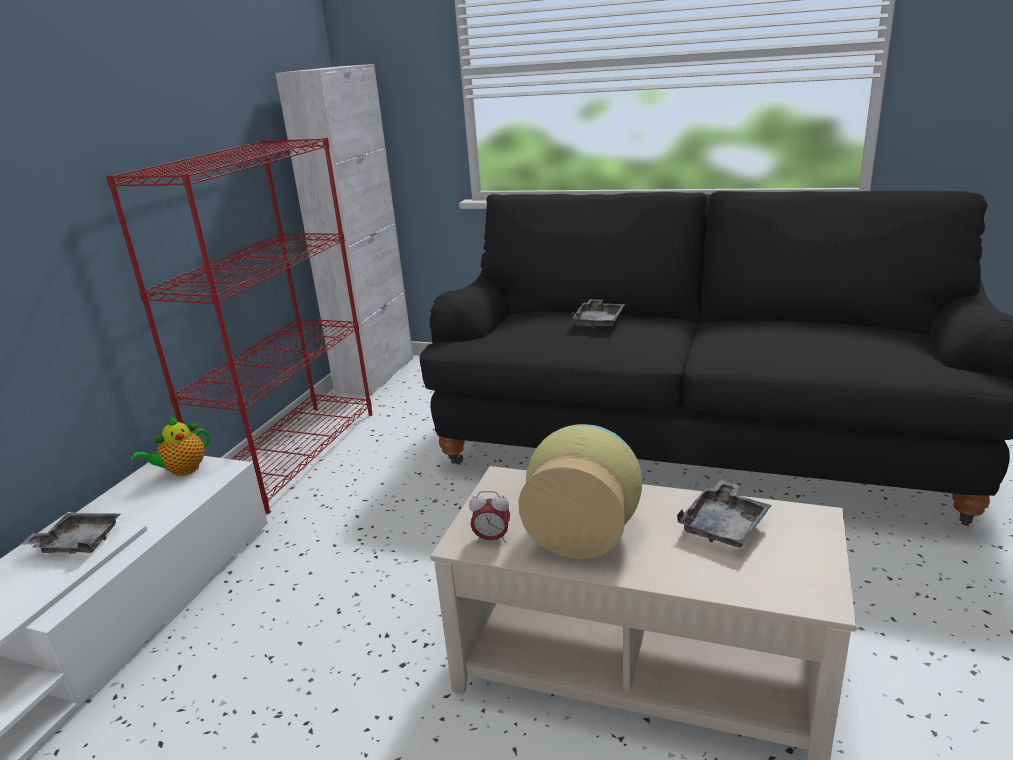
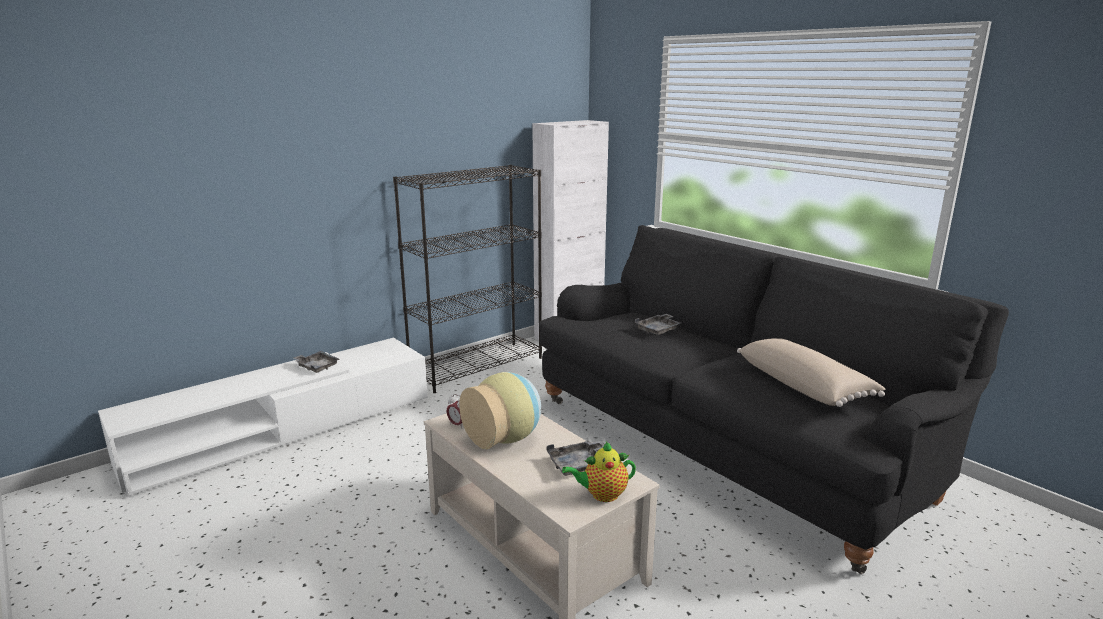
camera: 30 degrees right, 5 degrees down
red bookcase [106,138,373,514] -> black bookcase [393,165,542,393]
teapot [131,416,209,476] -> teapot moved to [562,442,636,502]
none -> beige pillow [737,338,886,407]

